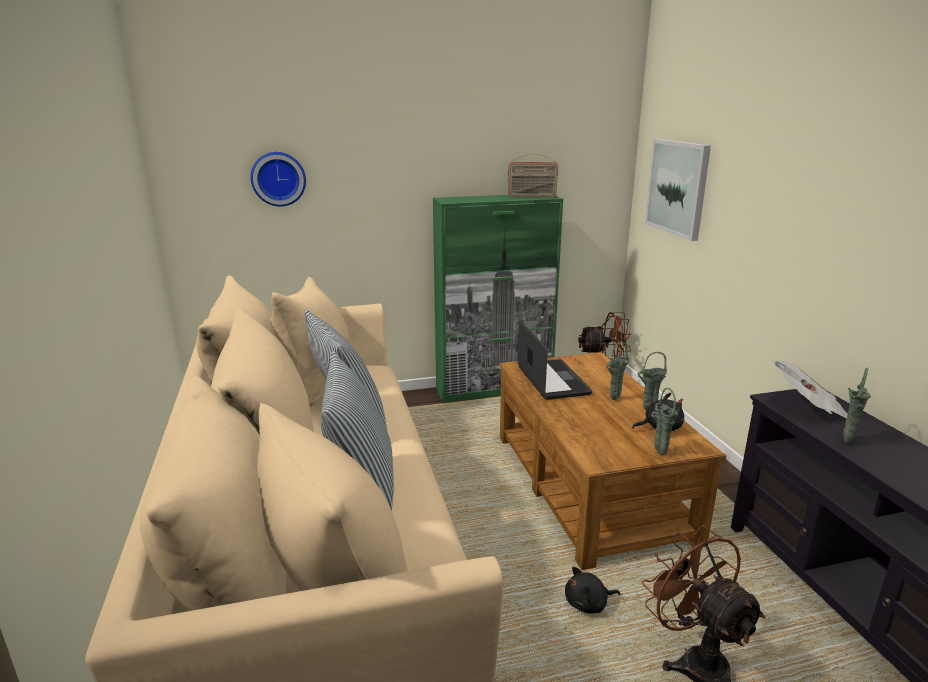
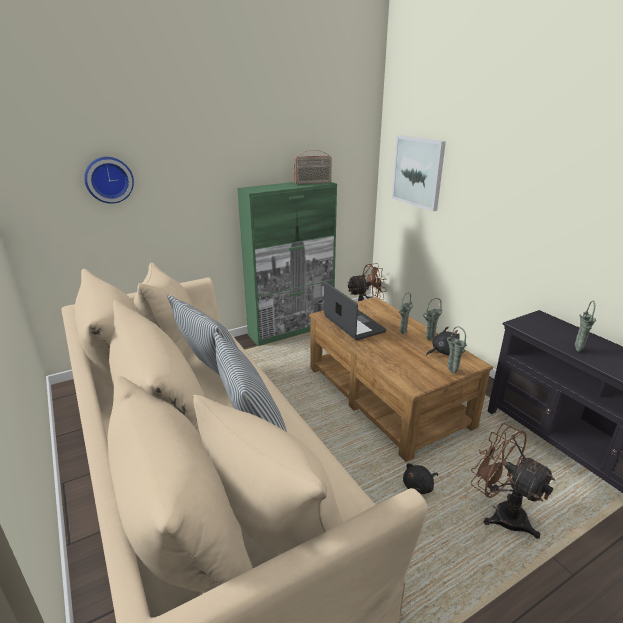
camera: 15 degrees left, 5 degrees up
newspaper [771,360,848,418] -> none

